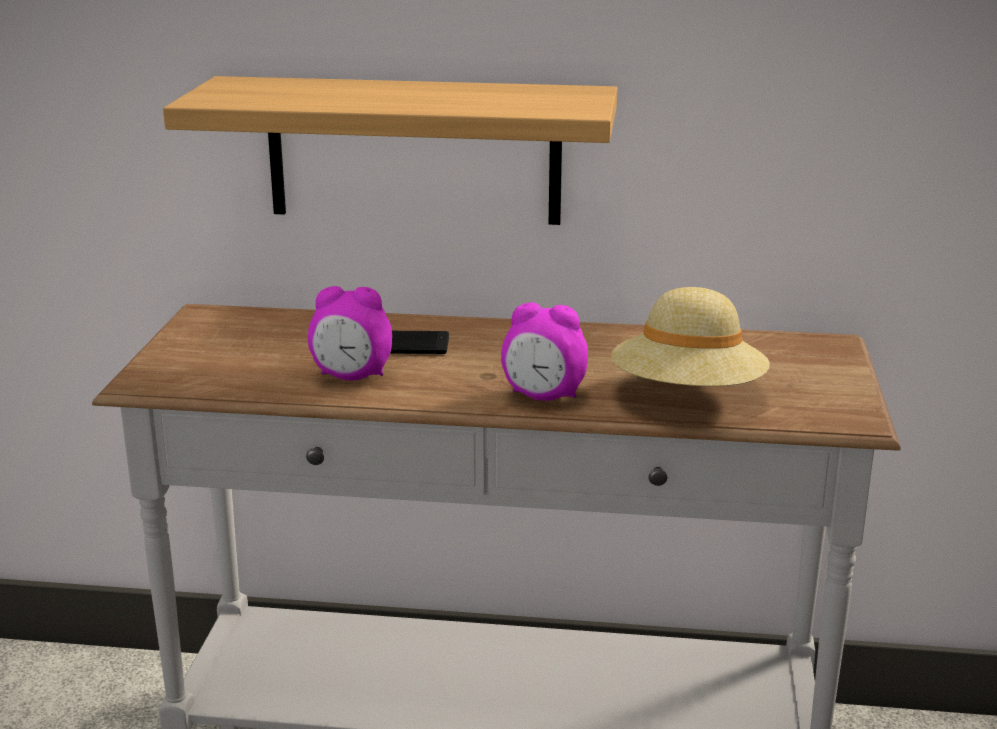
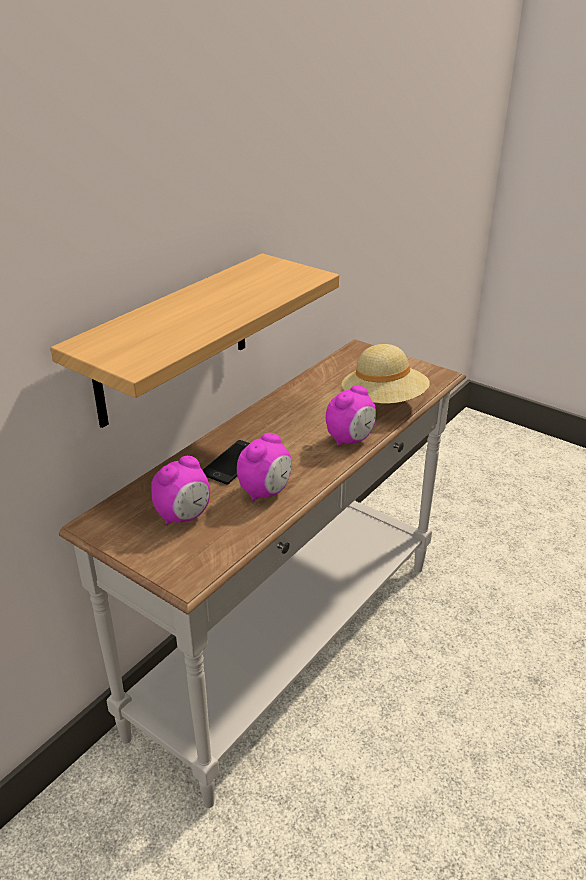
camera: 60 degrees left, 10 degrees up
none -> alarm clock [151,456,210,525]

